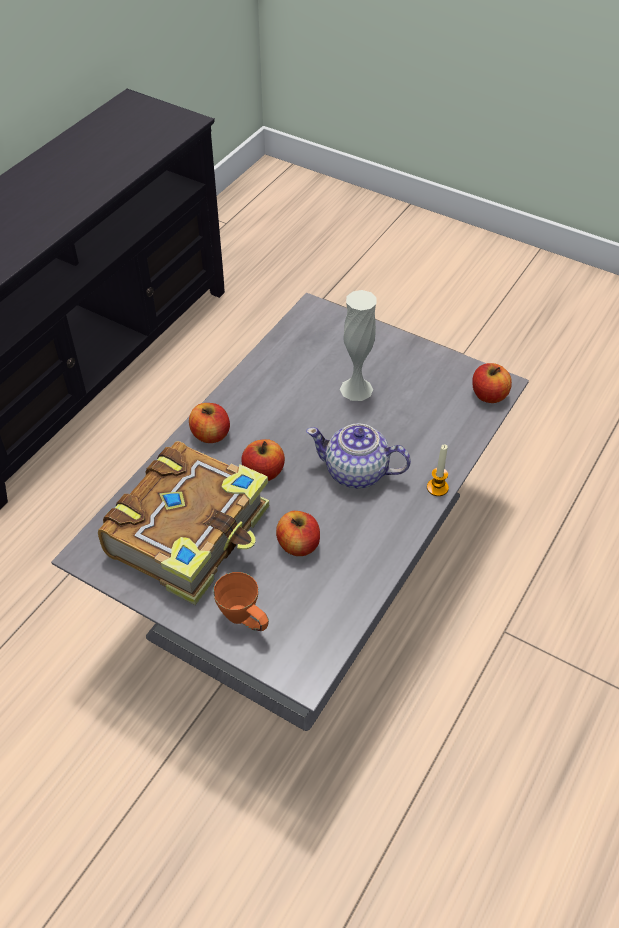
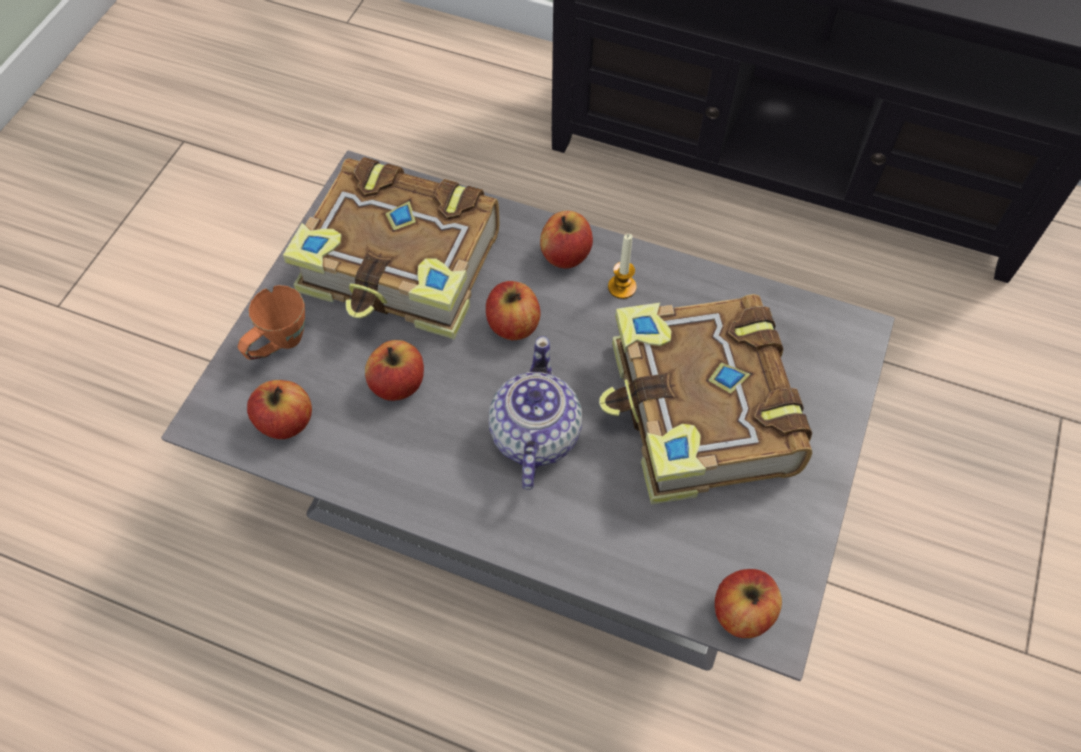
camera: 80 degrees right, 10 degrees up
white vase [340,290,377,401] -> book [599,294,812,504]
candle [427,444,449,496] -> candle moved to [608,234,637,299]
none -> apple [247,380,312,439]

